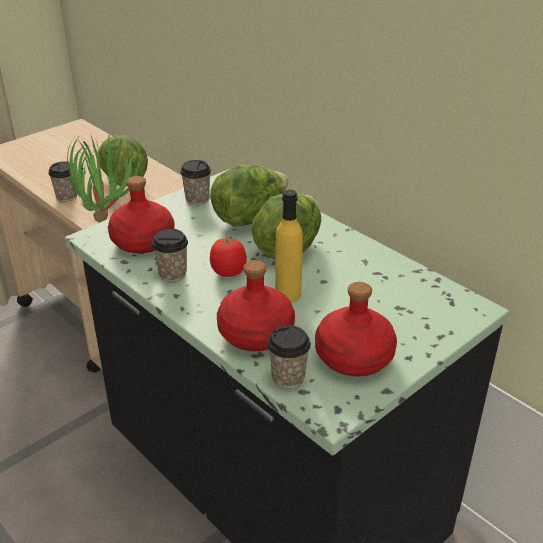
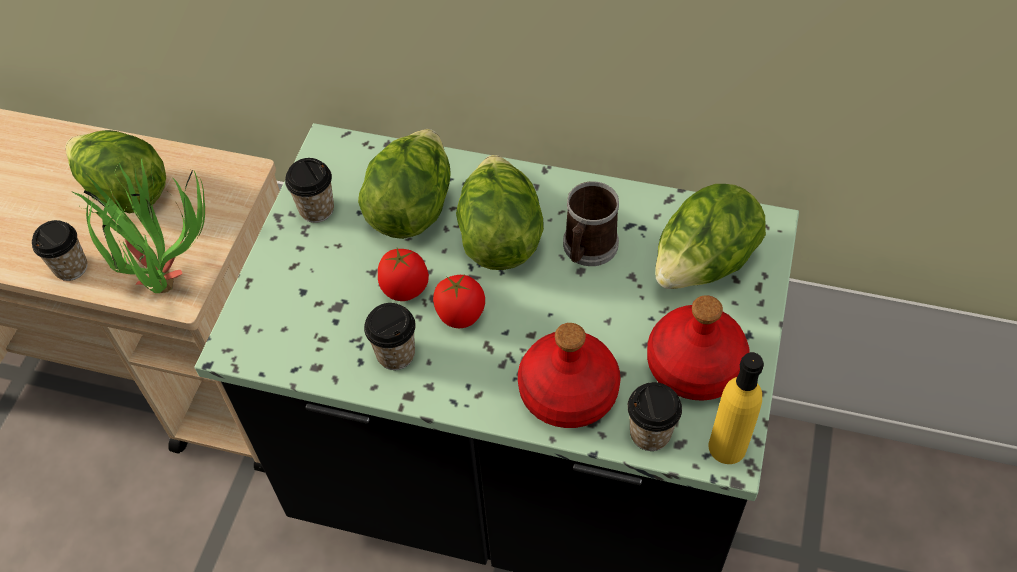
camera: 30 degrees left, 20 degrees up
red bottle [108,176,175,253] -> none
yellow bottle [275,189,303,302] -> yellow bottle moved to [708,352,764,464]
none -> tomato [378,248,429,301]
none -> mug [563,181,619,266]
none -> lettuce [655,184,766,289]

